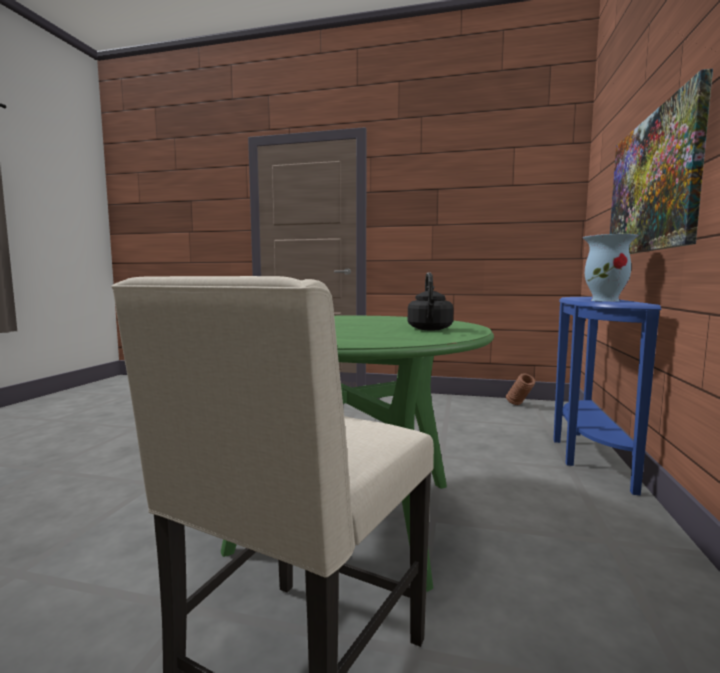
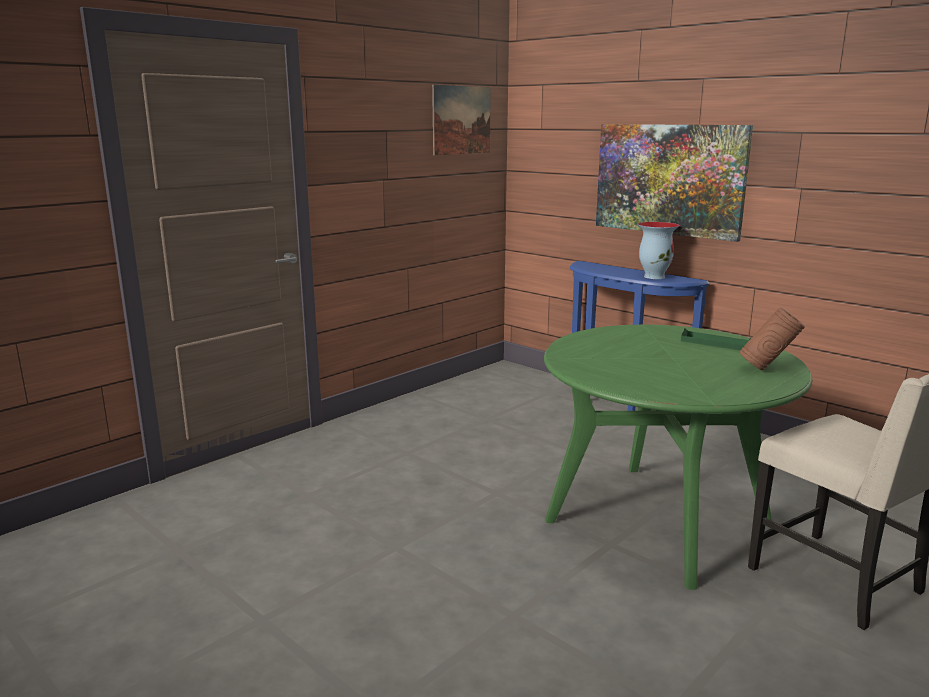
camera: 60 degrees left, 10 degrees up
black kettle [408,272,454,330] -> green tray [681,328,751,350]
brown vase [506,373,535,405] -> brown vase moved to [739,308,805,371]
none -> picture [432,85,491,155]

